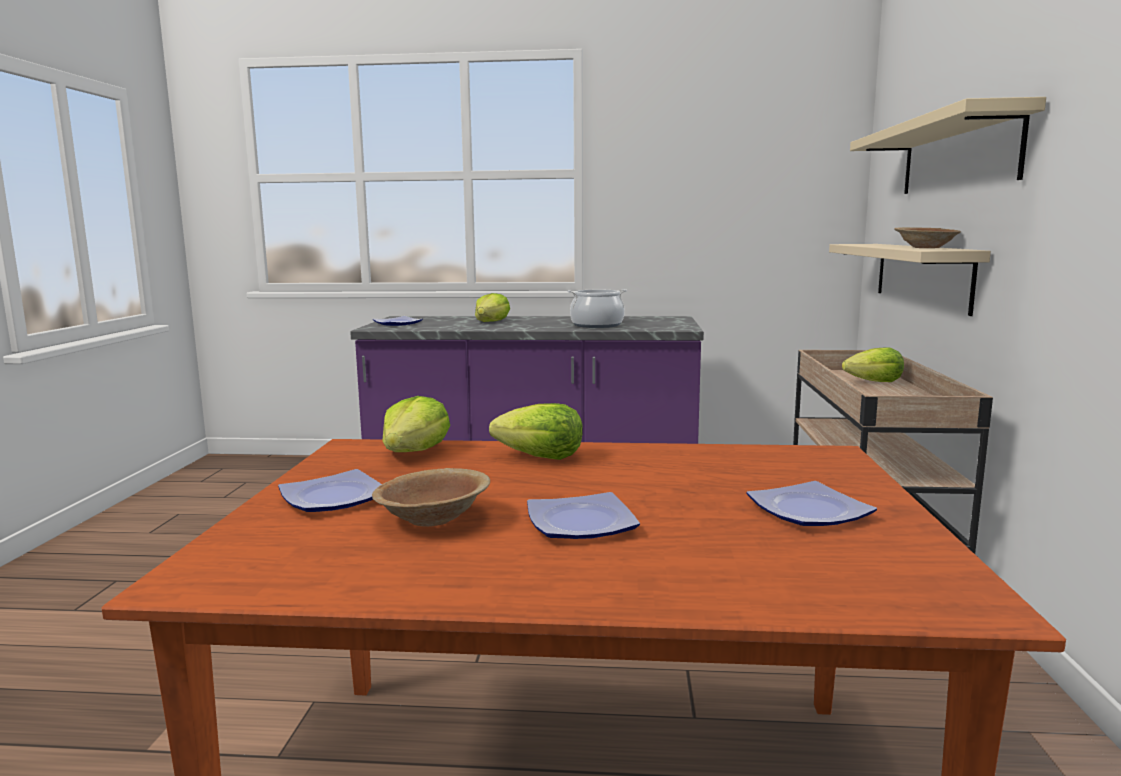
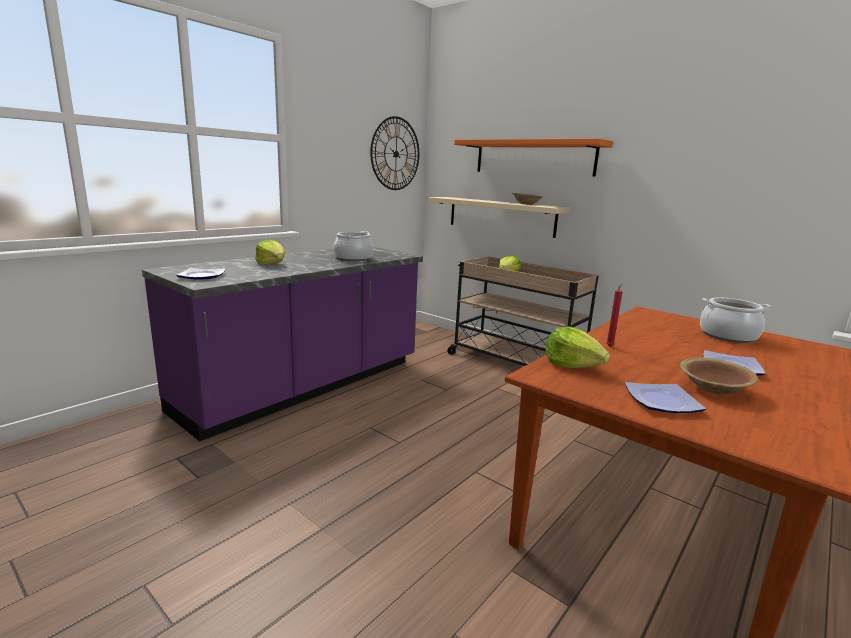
camera: 55 degrees left, 5 degrees up
lettuce [489,403,583,460] -> red candle [606,284,623,347]
plate [746,481,877,526] -> cooking pot [700,298,771,343]
beige shelf [850,97,1046,194] -> orange shelf [454,138,613,177]
none -> wall clock [370,116,419,190]

